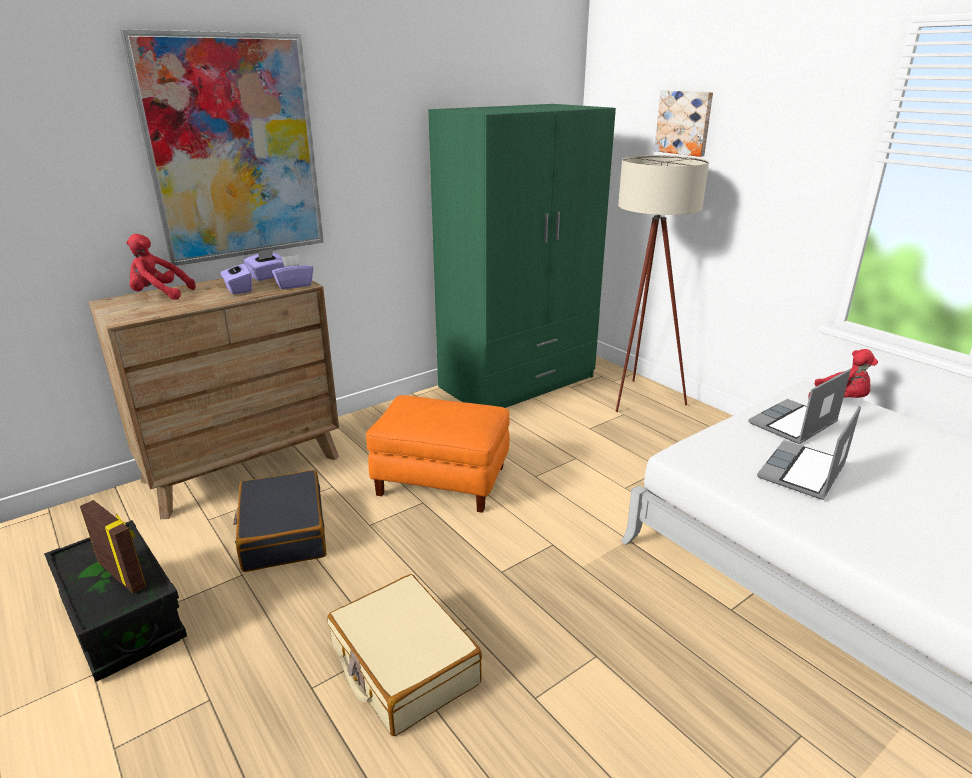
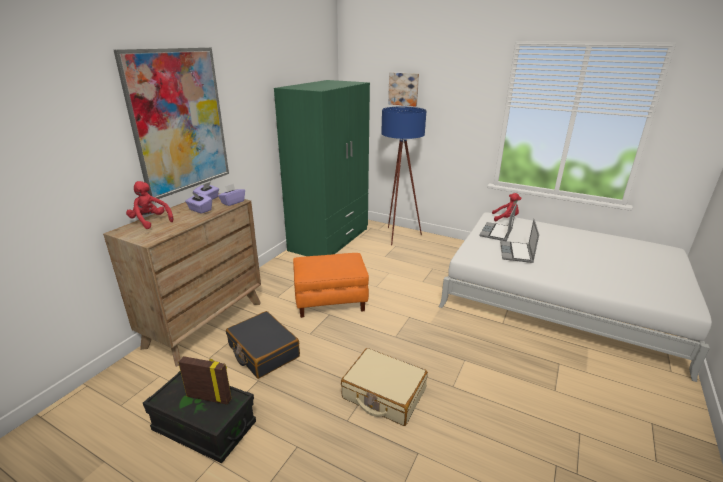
camera: 25 degrees left, 0 degrees up
red plush toy [126,234,196,300] -> red plush toy turned 60 degrees clockwise [126,181,173,229]
beige floor lamp [616,155,709,412] -> blue floor lamp [381,107,427,245]

